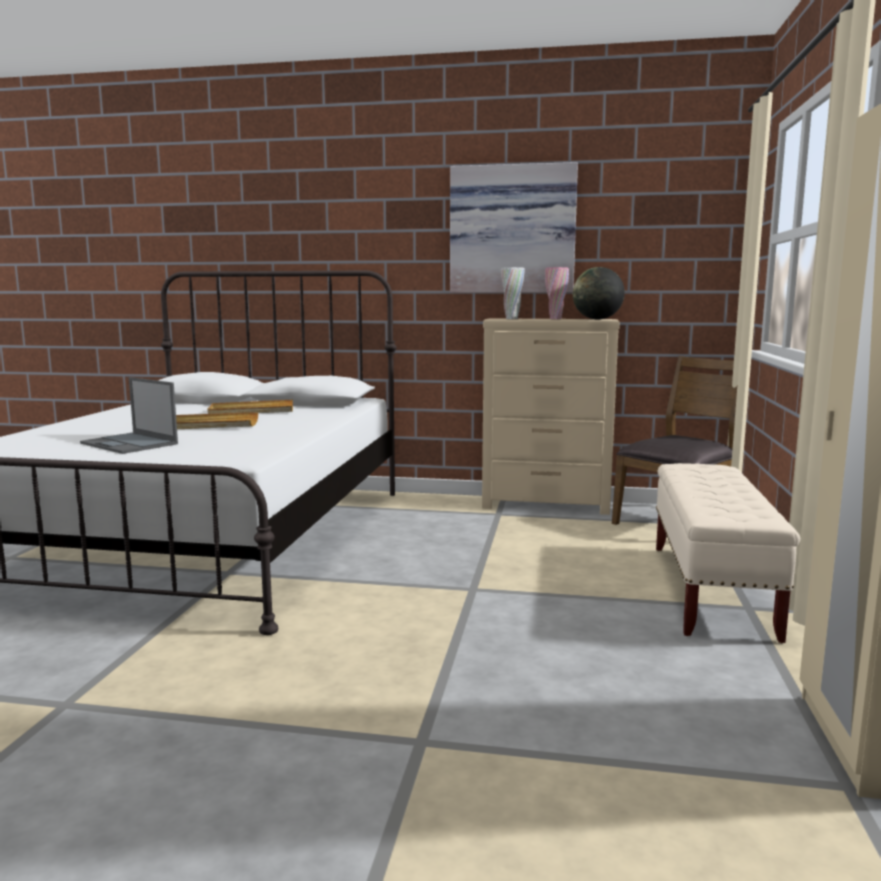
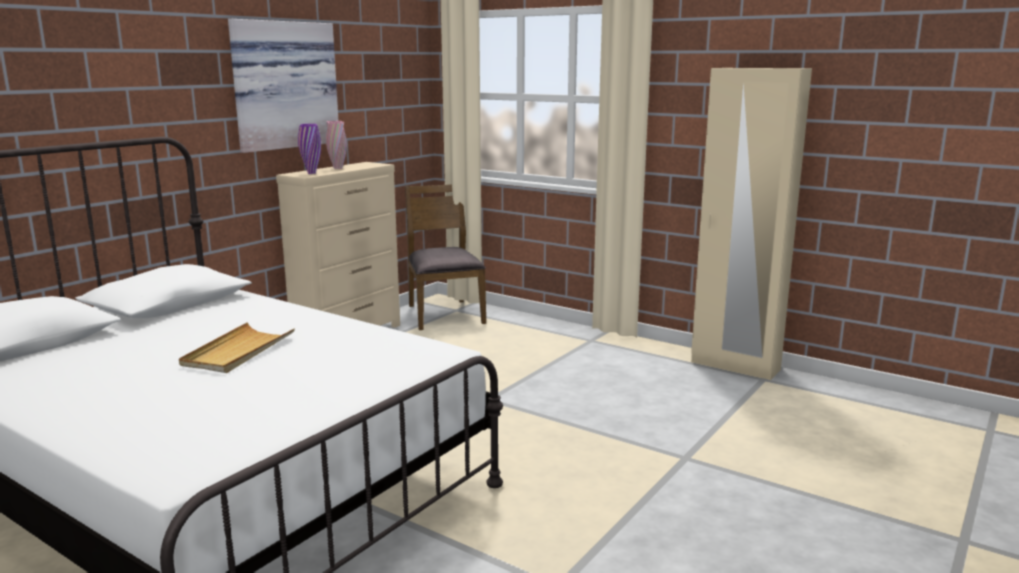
camera: 65 degrees left, 5 degrees up
laptop [80,377,178,454] -> none
beige tray [208,400,293,414] -> none
white vase [501,267,525,319] -> purple vase [298,124,321,174]
globe [573,267,625,319] -> none
beige bench [656,463,800,643] -> none

